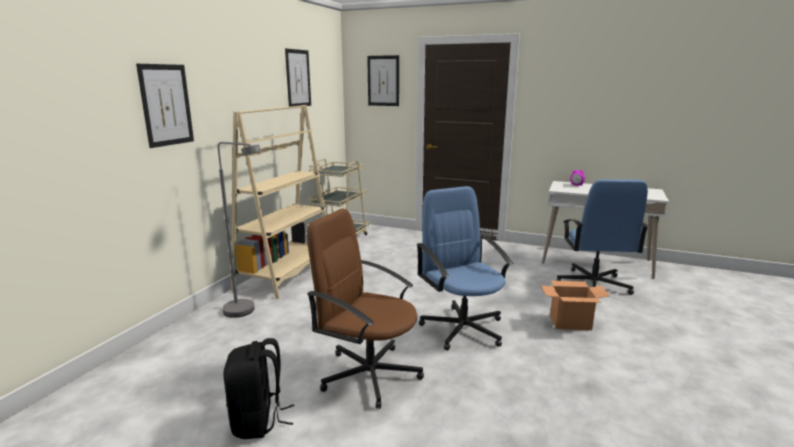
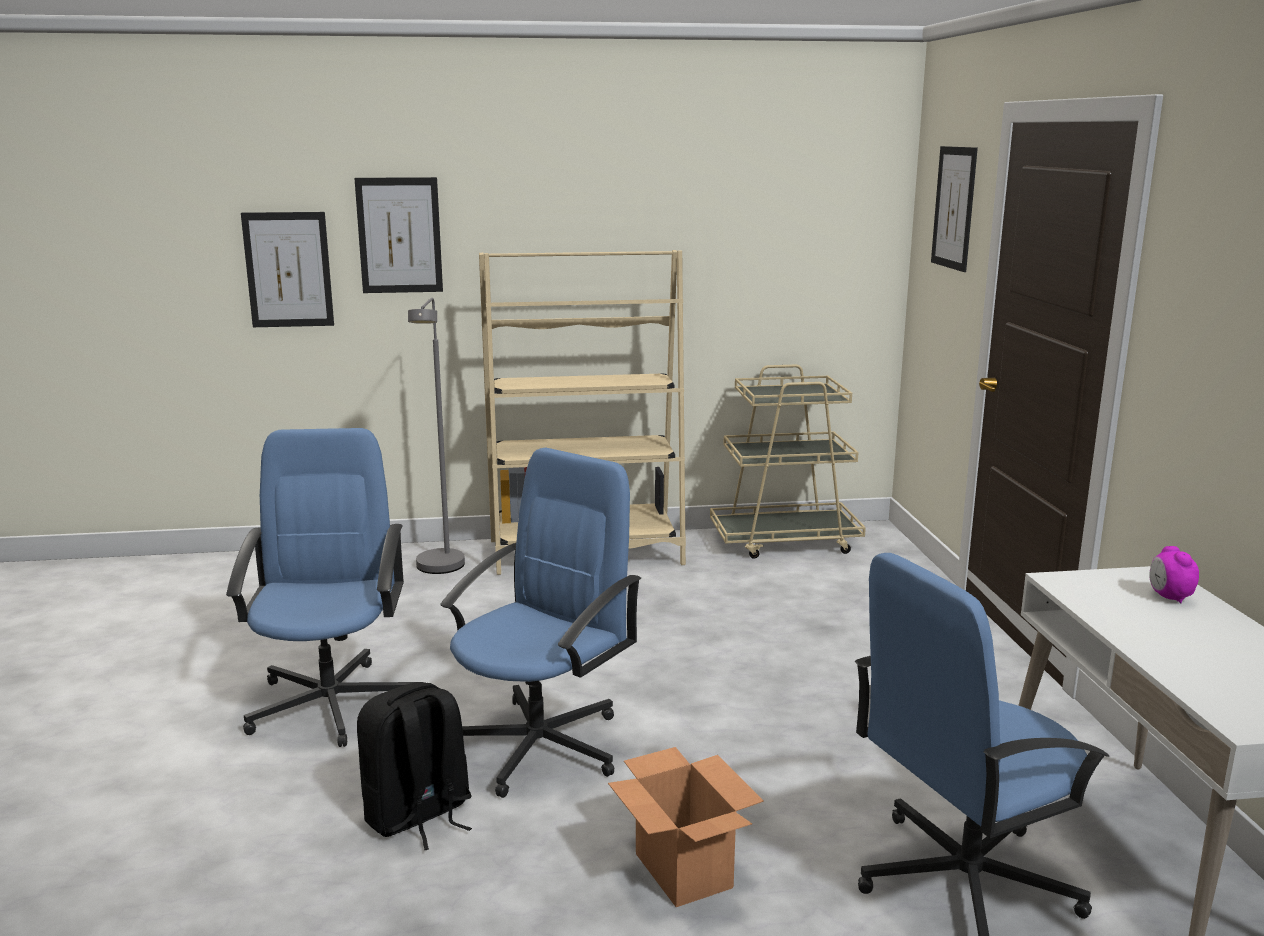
camera: 60 degrees right, 0 degrees up
black backpack [223,338,294,439] -> black backpack moved to [357,682,472,850]
picture [285,49,311,107] -> picture moved to [241,212,334,327]
brown office chair [307,209,424,409] -> blue office chair [226,428,414,747]

